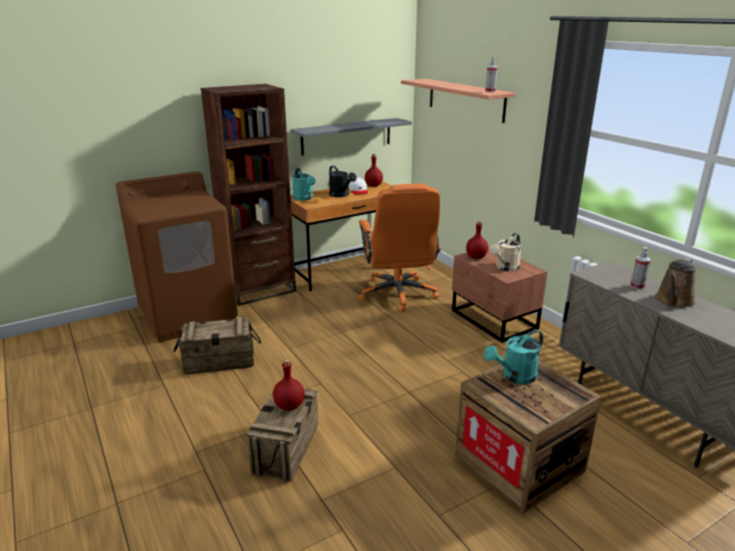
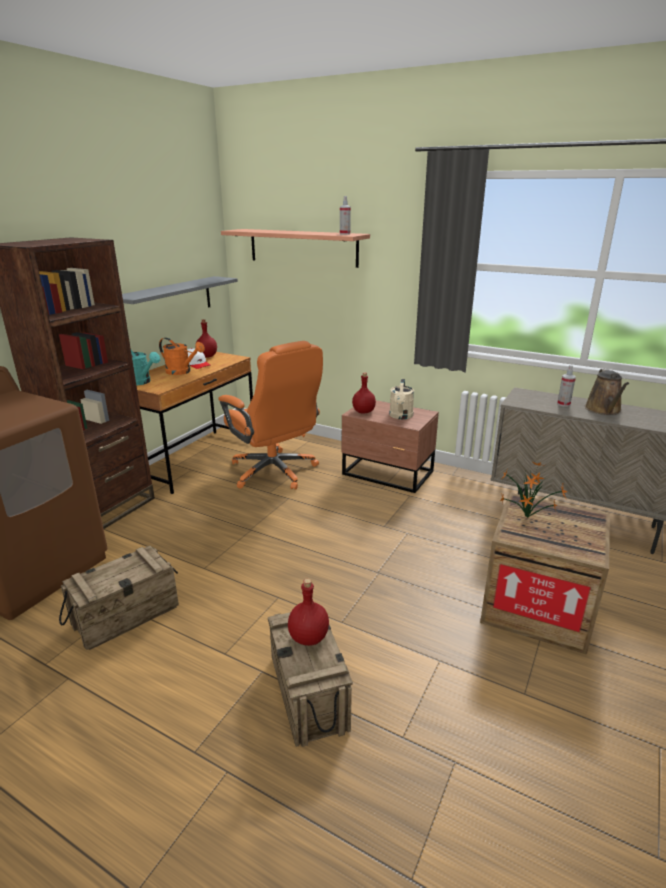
camera: 30 degrees left, 0 degrees up
black watering can [329,166,356,197] -> orange watering can [159,338,205,375]
turquoise watering can [484,329,543,384] -> potted plant [500,461,568,518]

